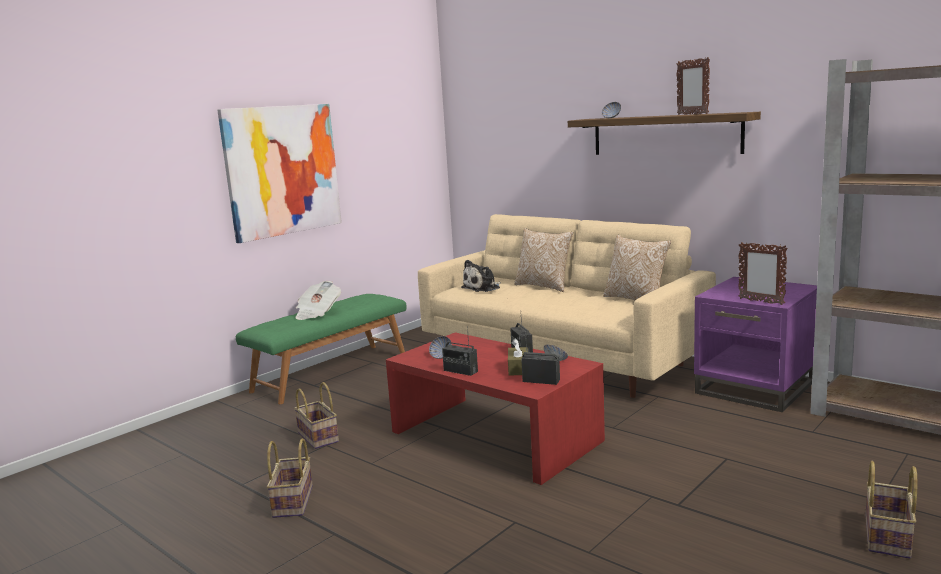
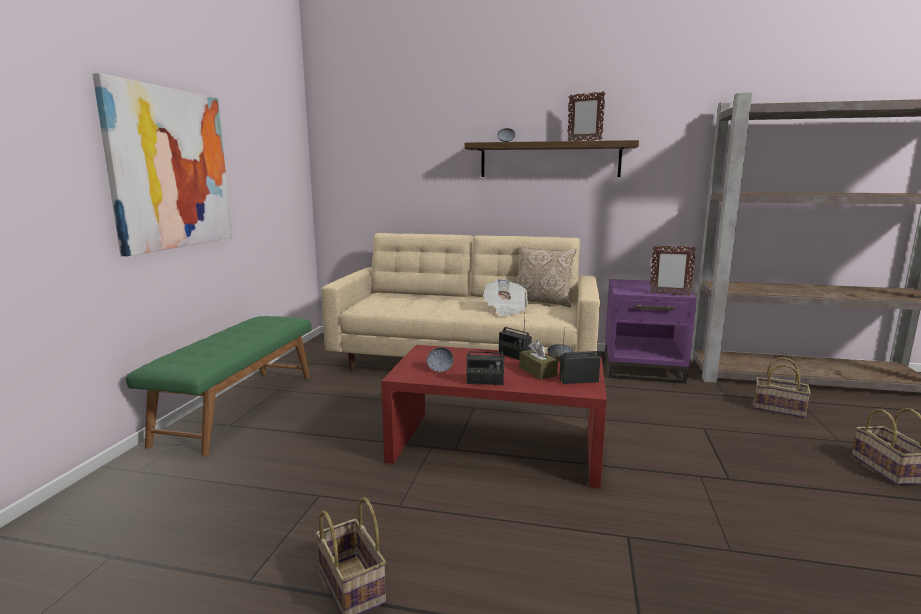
camera: 30 degrees left, 0 degrees up
basket [294,382,339,449] -> basket moved to [754,357,811,418]
newspaper [295,281,341,320] -> newspaper moved to [483,279,528,316]
plush toy [461,260,501,292] -> none
pillow [514,228,573,292] -> none

